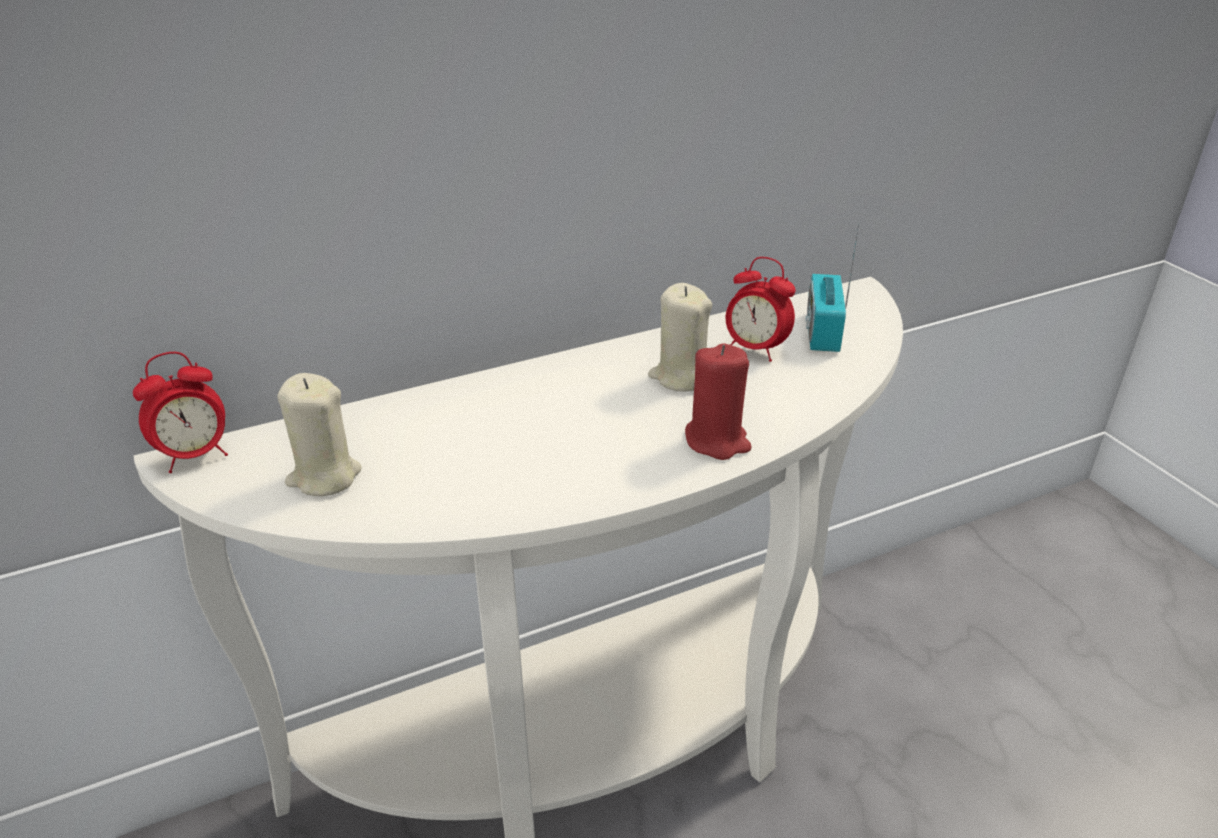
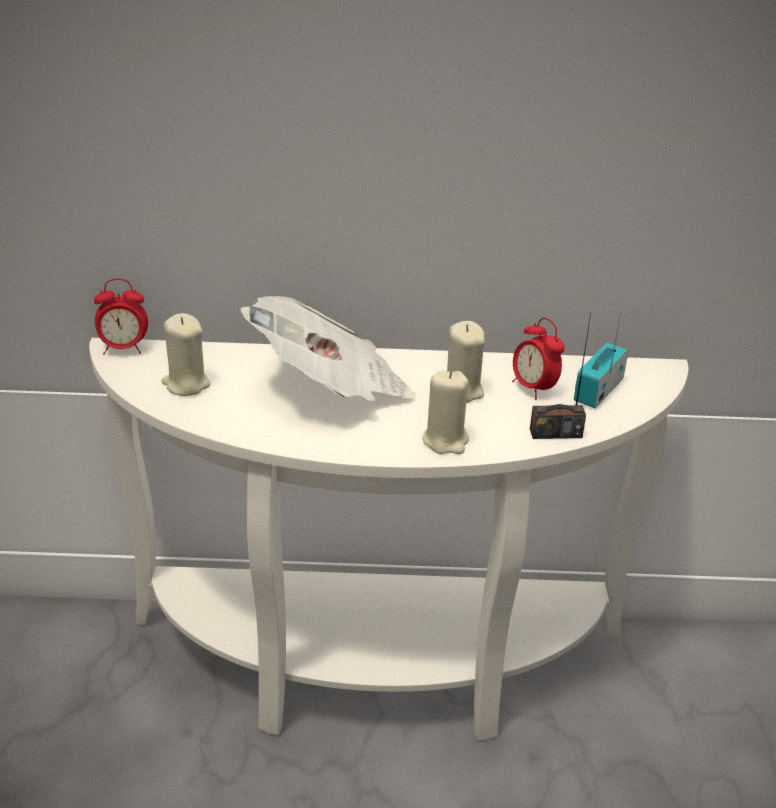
camera: 25 degrees right, 0 degrees up
red candle [685,343,752,460] -> beige candle [422,370,469,454]
none -> newspaper [240,296,416,401]
none -> radio [530,313,591,439]

